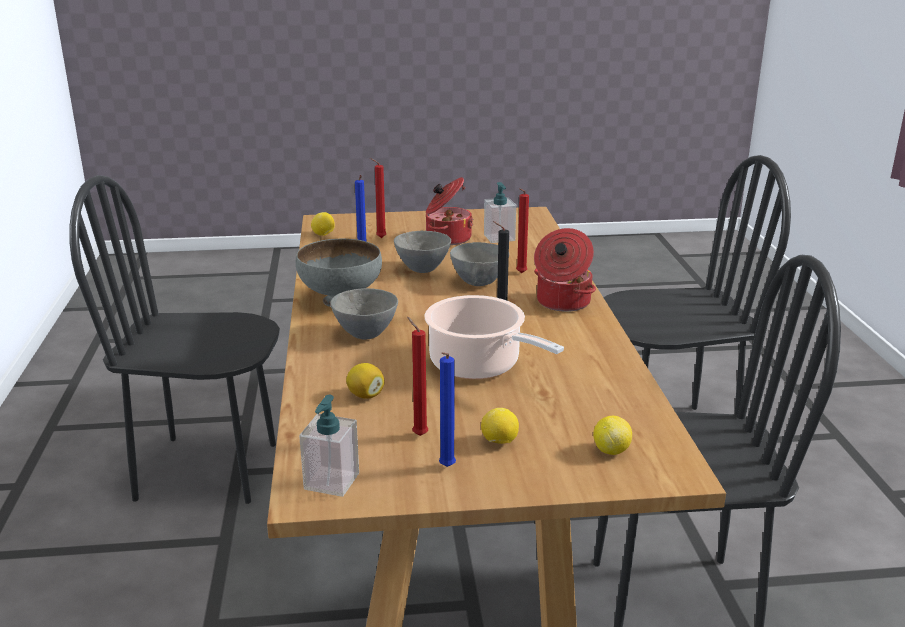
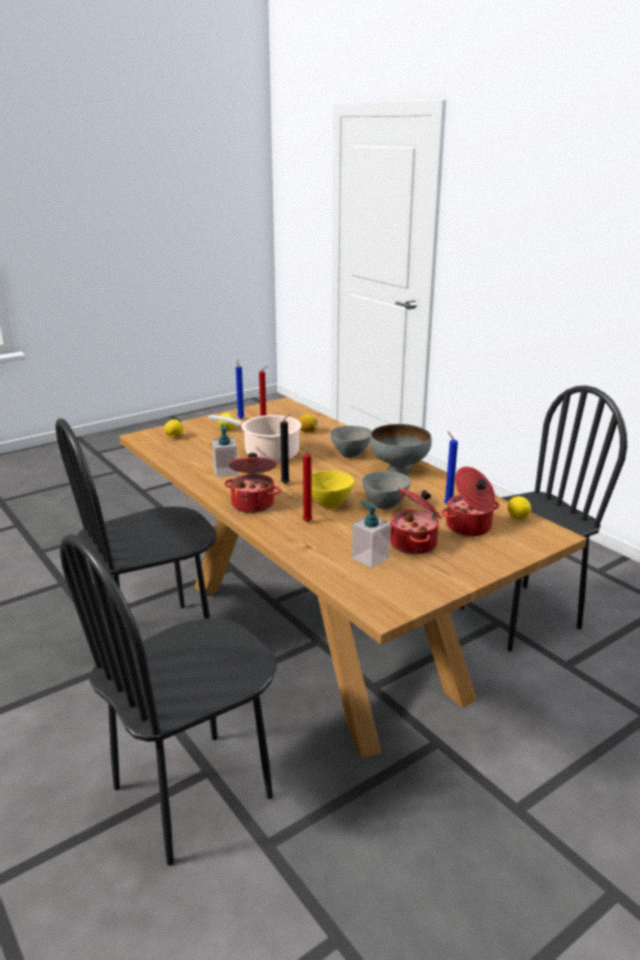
camera: 150 degrees right, 0 degrees up
soap dispenser [299,395,359,497] -> soap dispenser moved to [212,424,238,477]
red candle [370,158,386,238] -> cooking pot [441,467,499,536]
grey bowl [450,242,498,286] -> yellow bowl [311,470,354,508]

